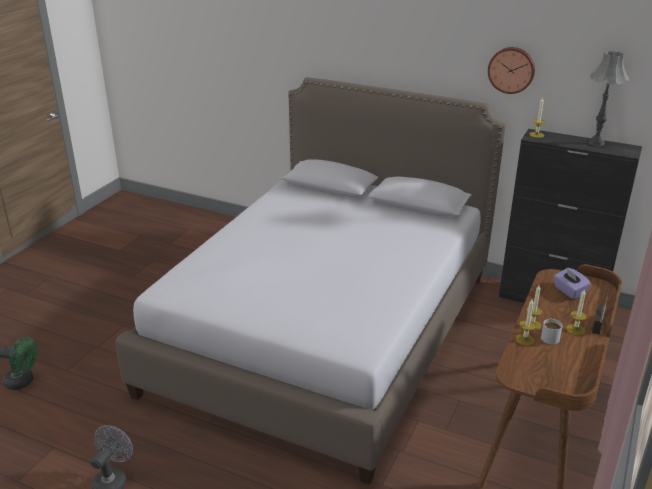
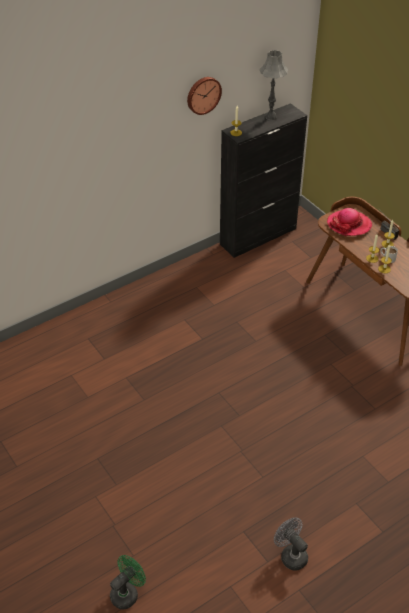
camera: 60 degrees left, 15 degrees up
bed [115,78,506,485] -> none
purple tissue box [553,268,591,299] -> hat [327,208,372,236]

